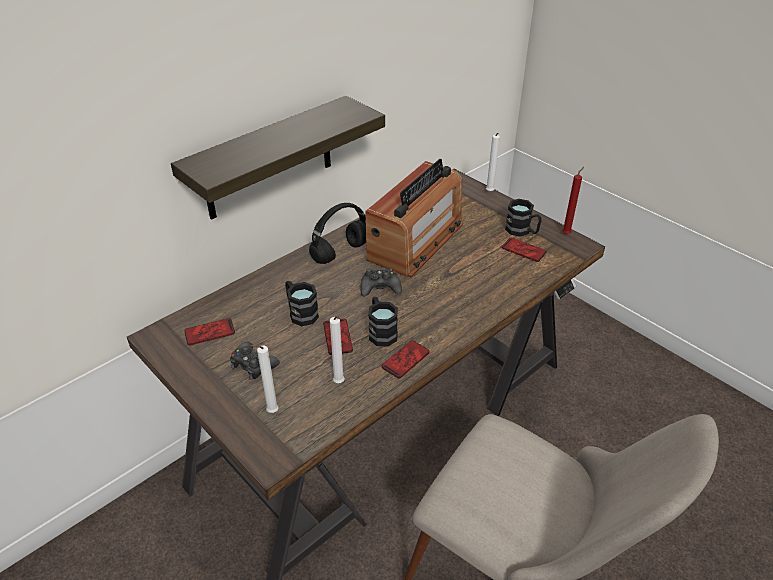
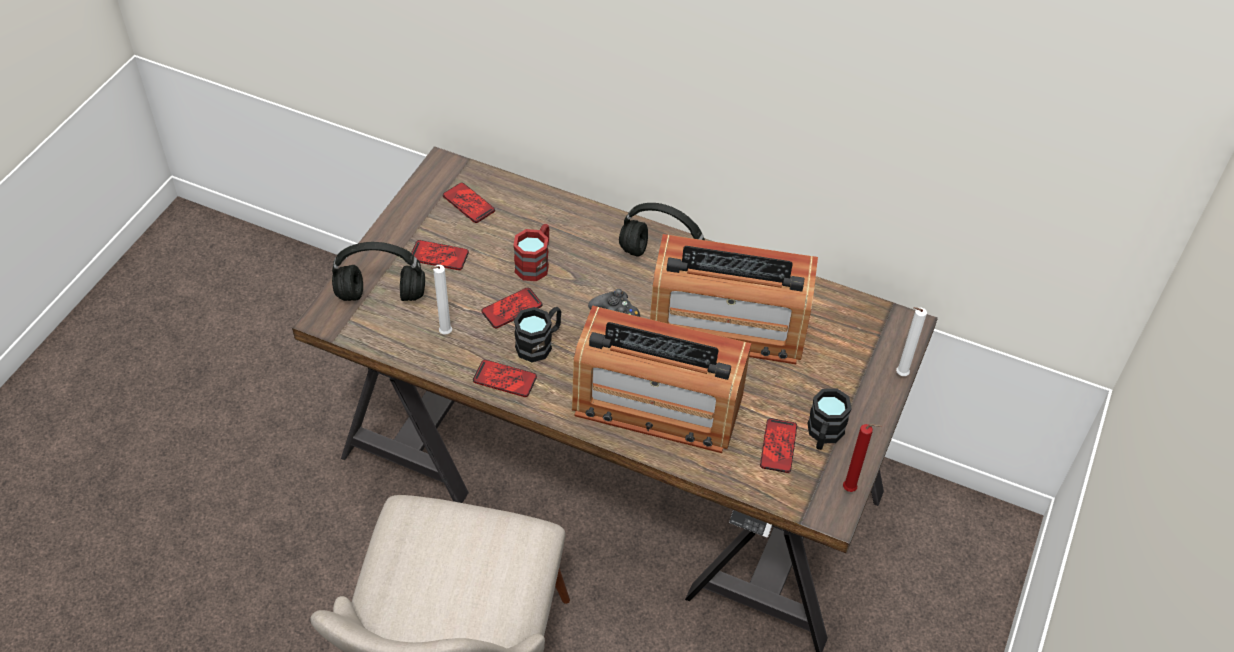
camera: 65 degrees right, 10 degrees up
shelf [171,96,385,220] -> none
black game controller [230,342,280,380] -> phone [411,240,469,270]
white candle [250,345,279,413] -> black headphones [332,242,425,301]
black mug [285,281,319,326] -> red mug [513,224,549,281]
none -> radio [572,306,751,453]

